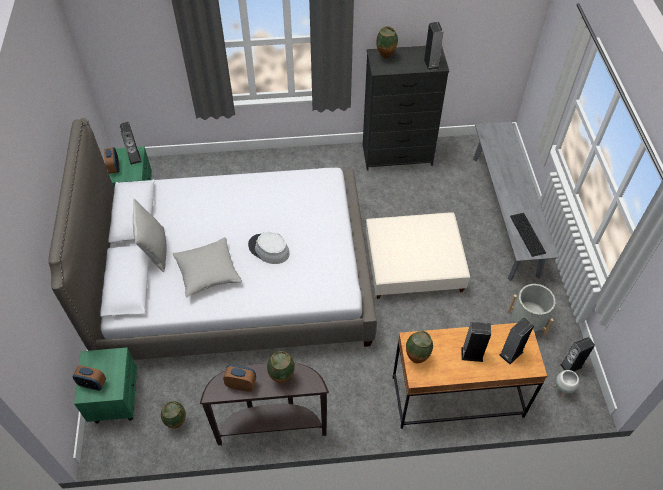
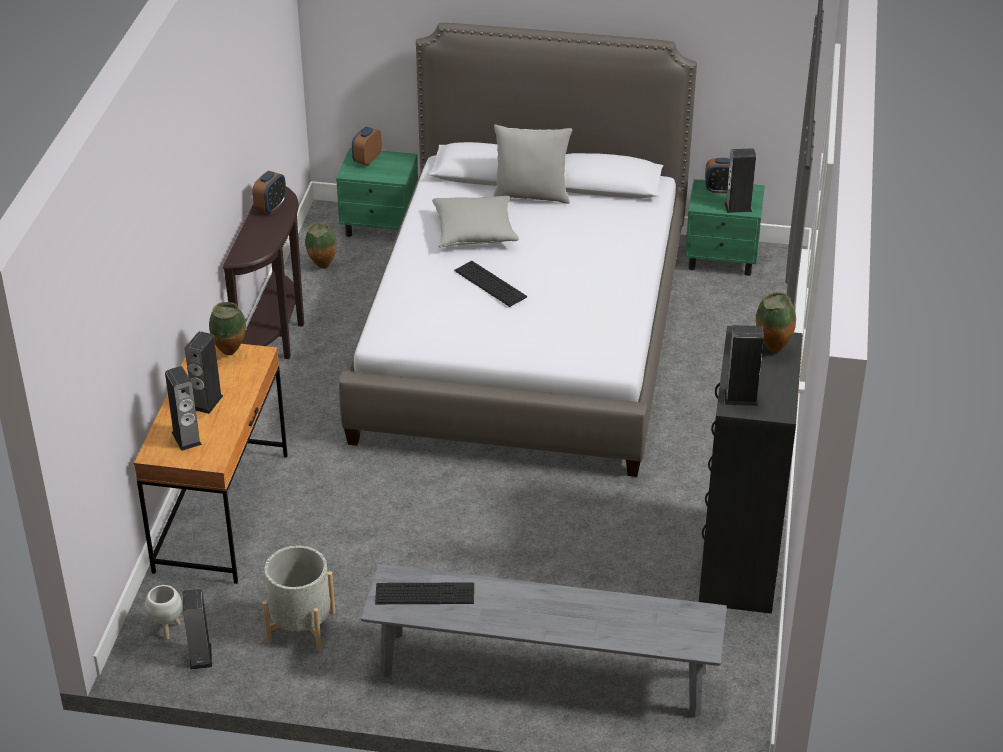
camera: 105 degrees right, 15 degrees down
grey hat [248,232,290,264] -> keyboard [454,261,527,307]
vase [267,351,295,383] -> none
beige ottoman [366,213,470,299] -> none

